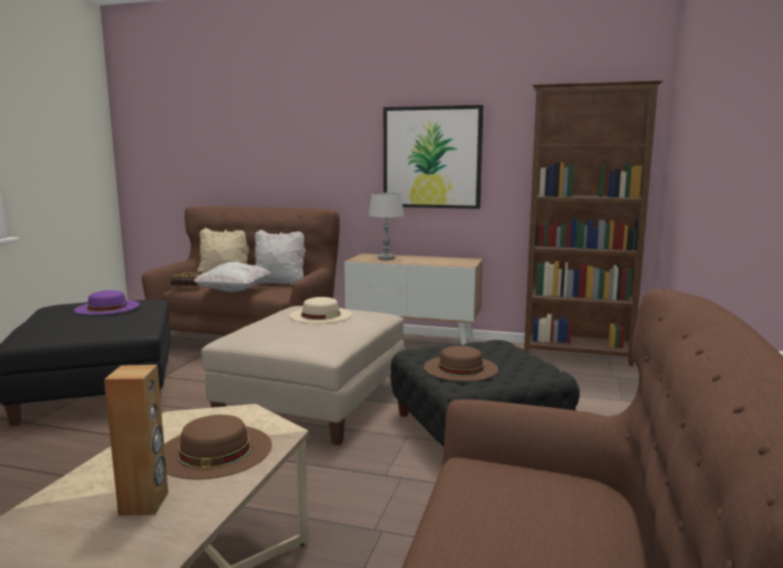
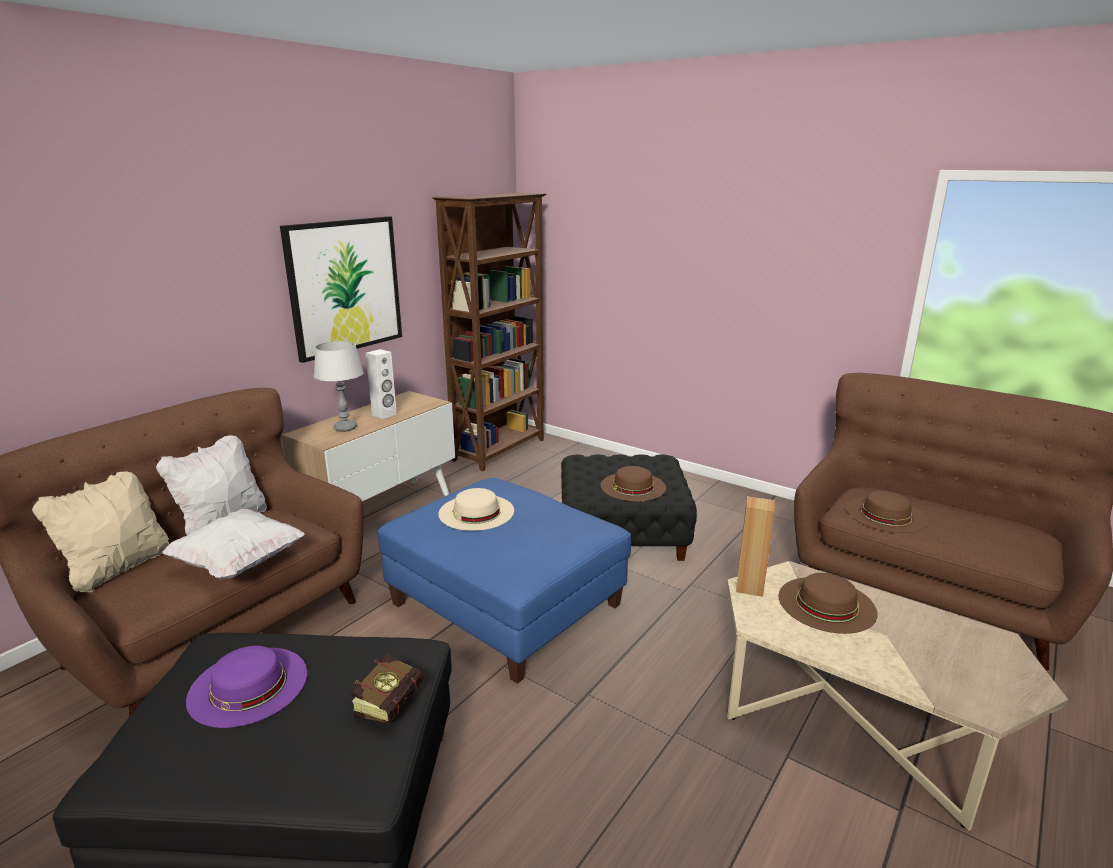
camera: 70 degrees left, 10 degrees up
brown speaker [104,365,168,516] -> brown speaker moved to [736,496,775,597]
book [170,270,208,288] -> book moved to [351,654,423,724]
beige ottoman [201,306,405,445] -> blue ottoman [377,478,631,684]
none -> white speaker [366,349,397,419]
none -> brown hat [846,491,928,533]

